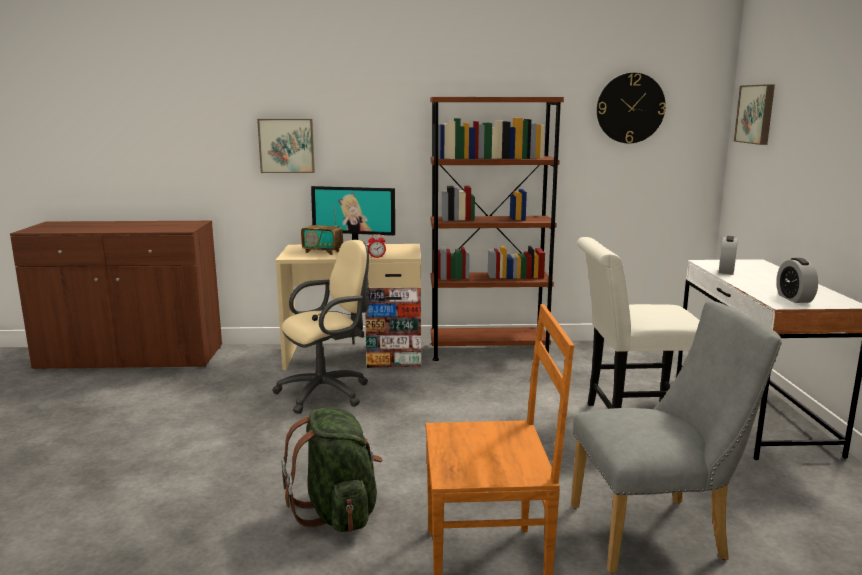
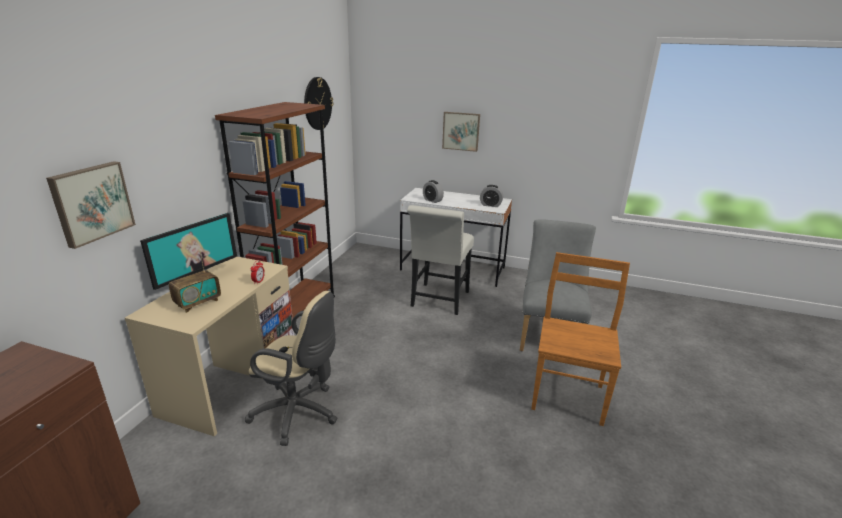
camera: 70 degrees left, 10 degrees up
beige office chair [272,240,369,414] -> beige office chair turned 120 degrees clockwise [245,291,338,446]
green backpack [281,408,383,532] -> none
picture [734,84,775,145] -> picture moved to [442,112,480,152]

